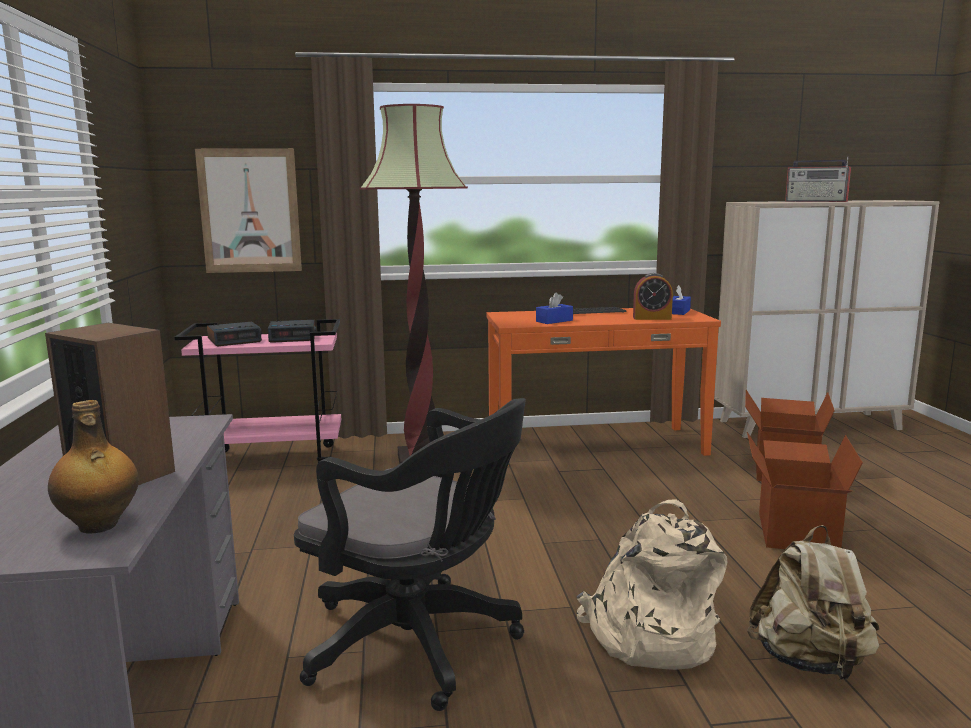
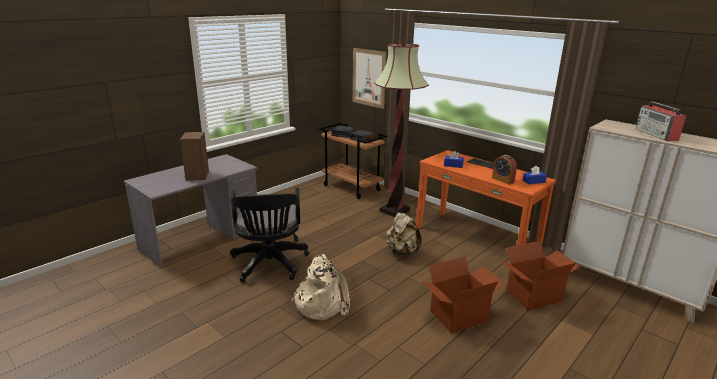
camera: 50 degrees right, 10 degrees up
bottle [48,400,139,533] -> none
pink cart [175,319,341,462] -> brown cart [319,123,388,199]
beige backpack [747,525,879,680] -> beige backpack moved to [386,211,422,256]

